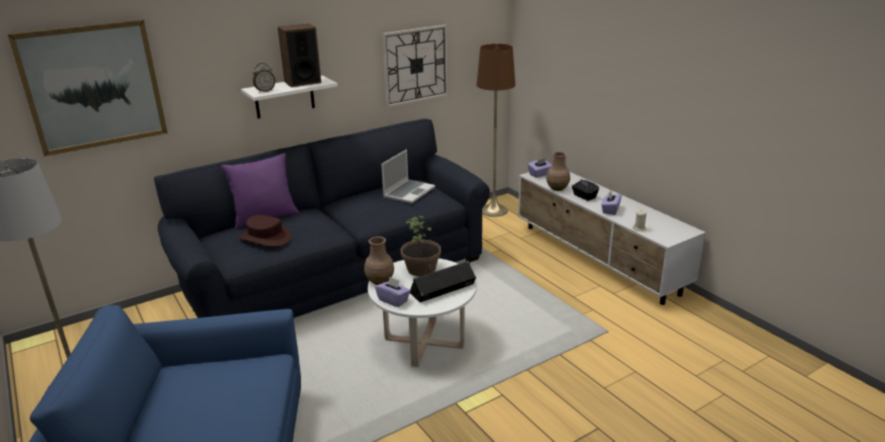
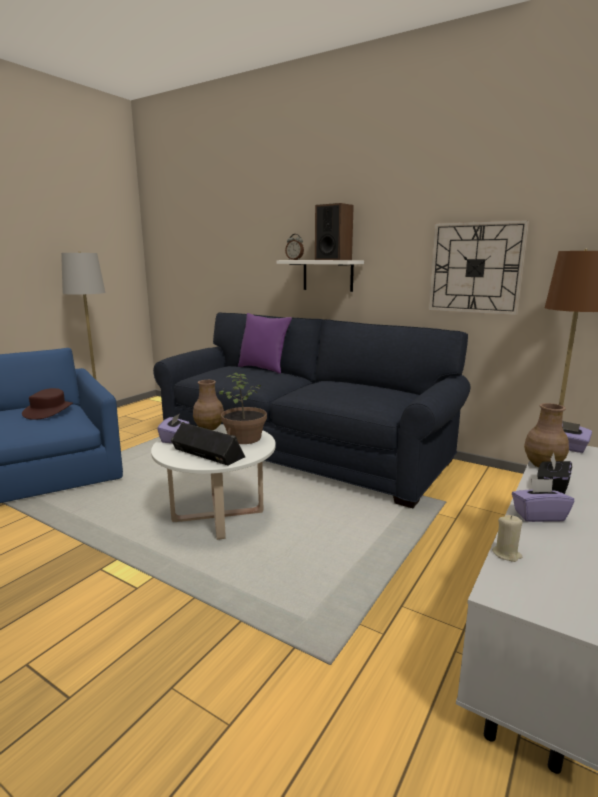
camera: 65 degrees right, 10 degrees down
picture [8,19,168,156] -> none
brown hat [239,215,292,247] -> brown hat moved to [22,388,73,420]
laptop [381,149,435,203] -> none

